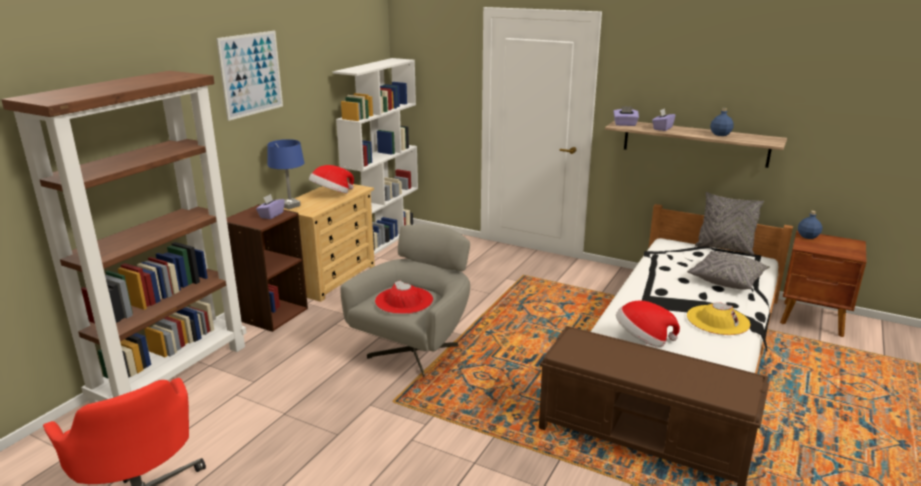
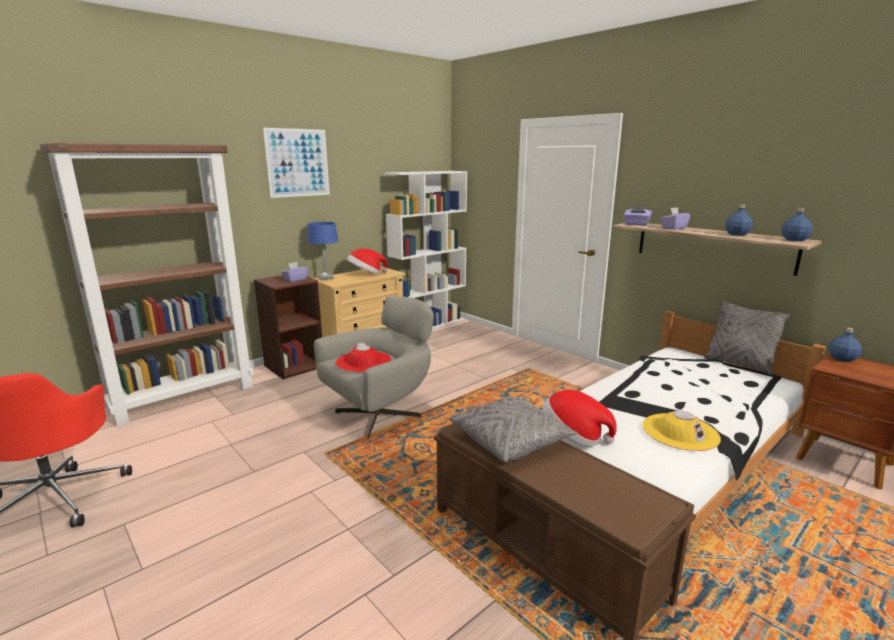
camera: 20 degrees right, 5 degrees down
grey pillow [687,251,770,290] -> grey pillow moved to [449,396,578,463]
none -> blue bottle [781,208,813,241]

